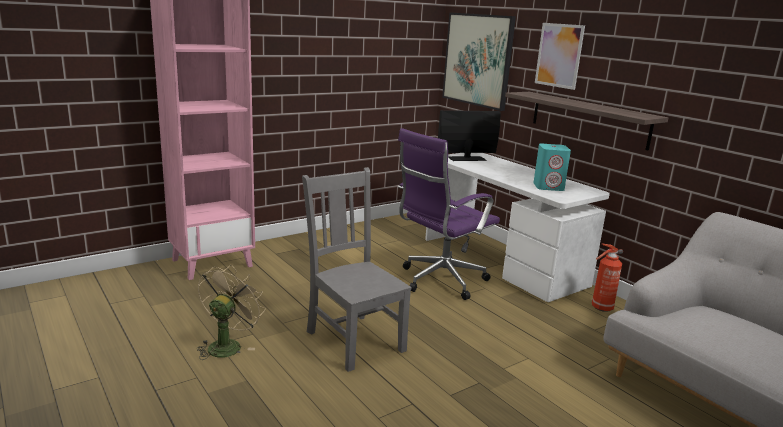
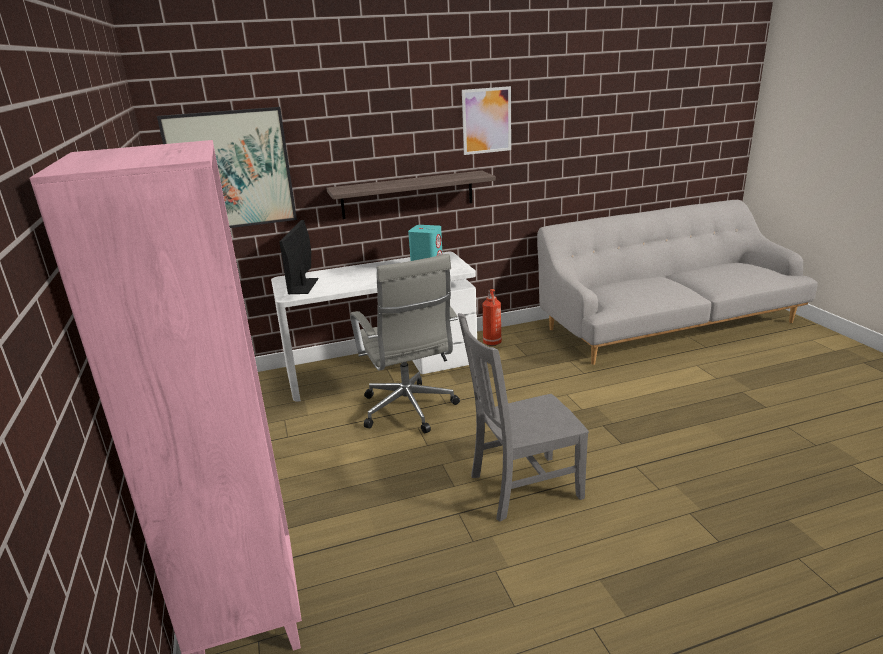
camera: 70 degrees left, 5 degrees up
beige fan [197,265,266,360] -> none
purple office chair [398,128,500,300] -> grey office chair [350,254,460,433]
picture [535,23,585,90] -> picture moved to [462,86,511,155]

